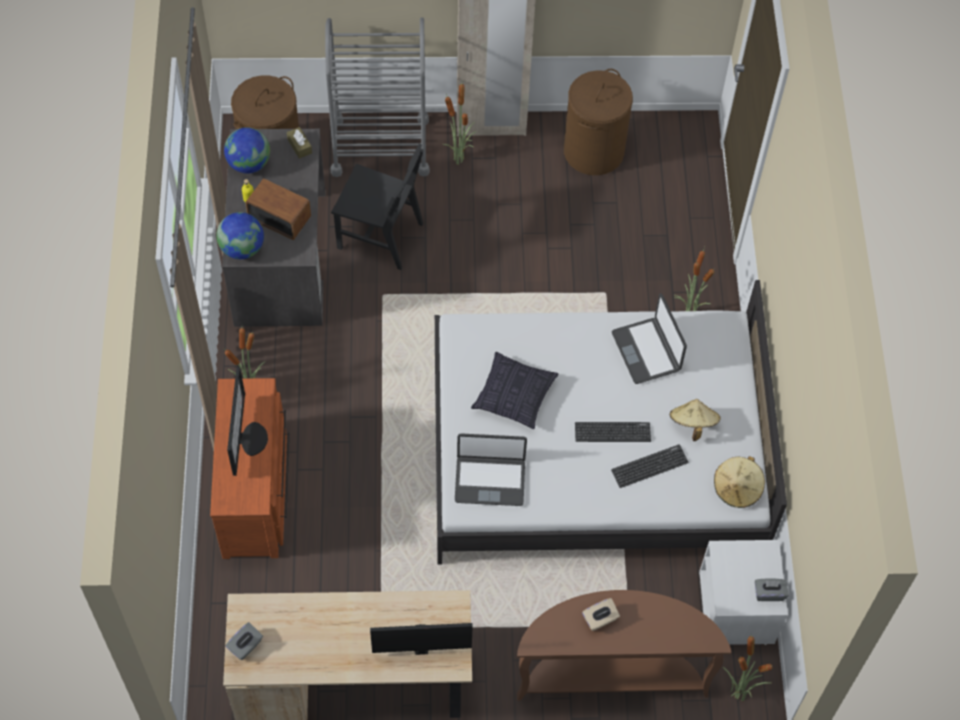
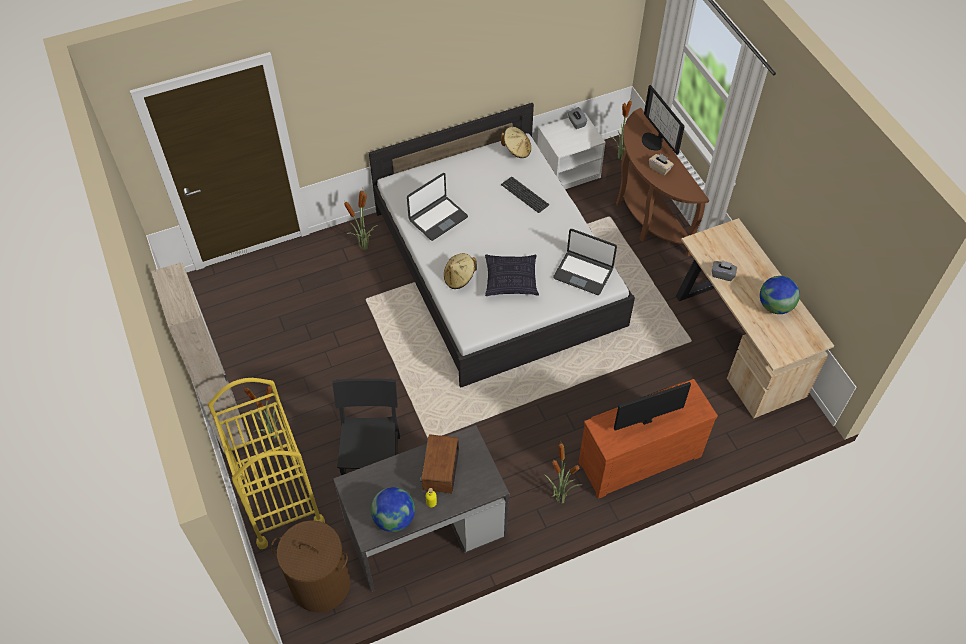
camera: 110 degrees left, 5 degrees down
globe [216,212,264,259] -> globe moved to [760,276,800,314]
grey tissue box [225,622,263,660] -> grey tissue box moved to [712,260,737,281]
brown tissue box [287,127,312,159] -> none
grey cart [325,17,430,177] -> yellow cart [208,378,325,549]
monitor [370,623,473,655] -> monitor moved to [642,85,685,155]
laptop [455,433,527,506] -> laptop turned 135 degrees clockwise [553,229,617,295]
brown laundry basket [564,69,633,175] -> none
keyboard [575,422,651,442] -> none
beige hat [670,399,720,441] -> beige hat moved to [444,253,477,289]

